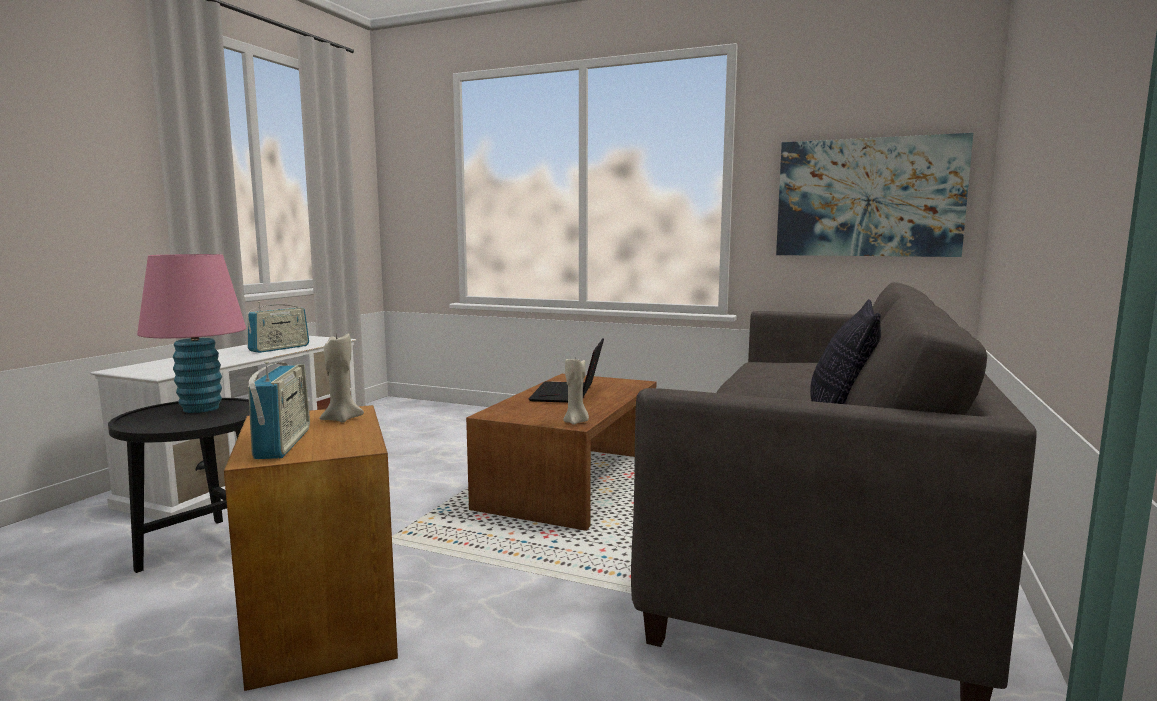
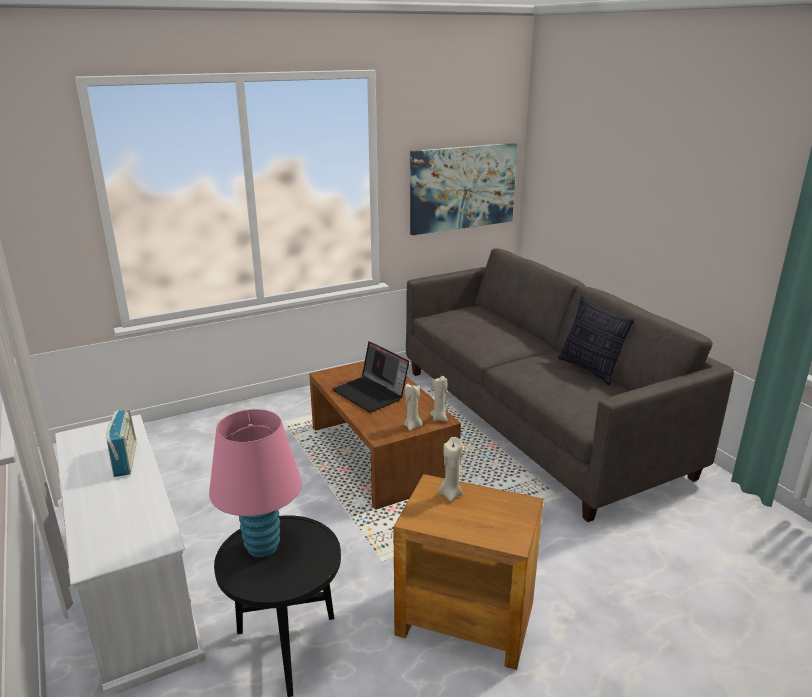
camera: 50 degrees left, 15 degrees up
radio [248,361,310,459] -> none
none -> beige candle [404,384,423,431]

